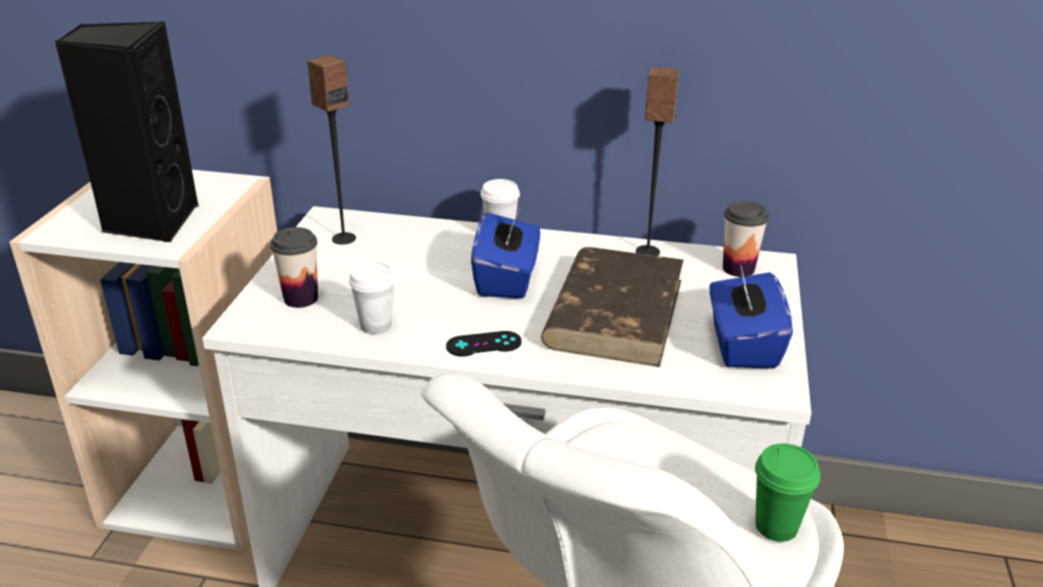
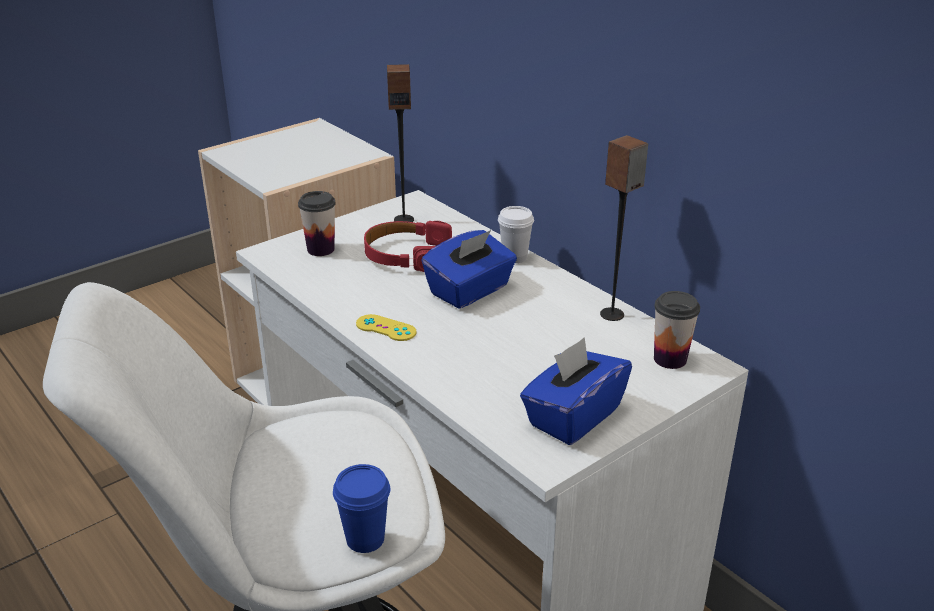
camera: 40 degrees right, 0 degrees up
black speaker [55,21,199,242] -> none
white cup [349,261,396,334] -> none
black game controller [446,331,522,356] -> yellow game controller [356,314,417,341]
brown book [541,247,684,367] -> none
green cup [755,444,820,542] -> blue cup [333,464,390,553]
none -> red headphones [364,221,452,272]

